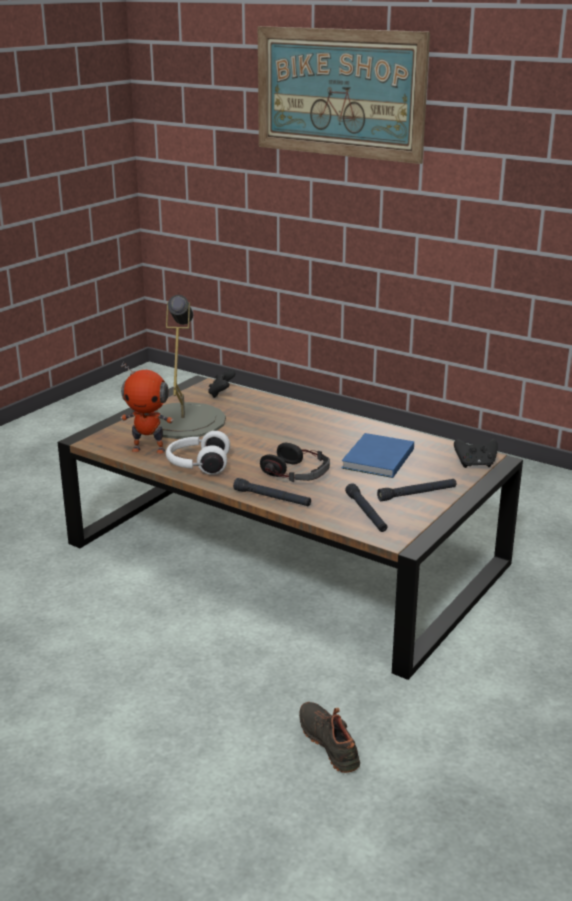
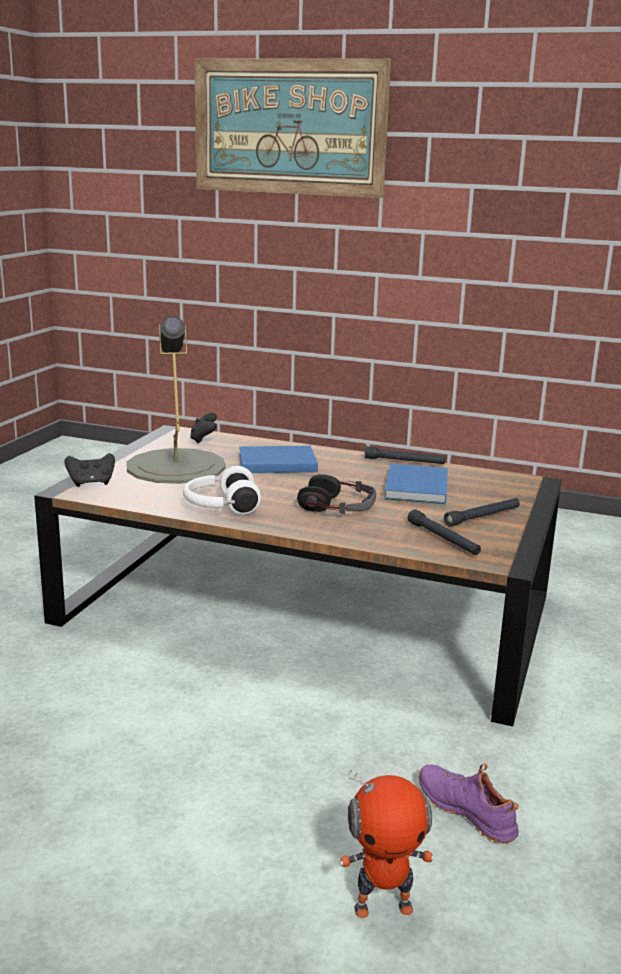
camera: 15 degrees left, 5 degrees down
toy robot [121,362,174,454] -> toy robot moved to [338,769,434,918]
black flashlight [233,478,311,506] -> black flashlight moved to [365,446,445,464]
black shoe [299,702,360,773] -> purple shoe [419,763,519,844]
black game controller [454,438,498,468] -> black game controller moved to [65,453,115,487]
none -> blue book [239,446,318,473]

